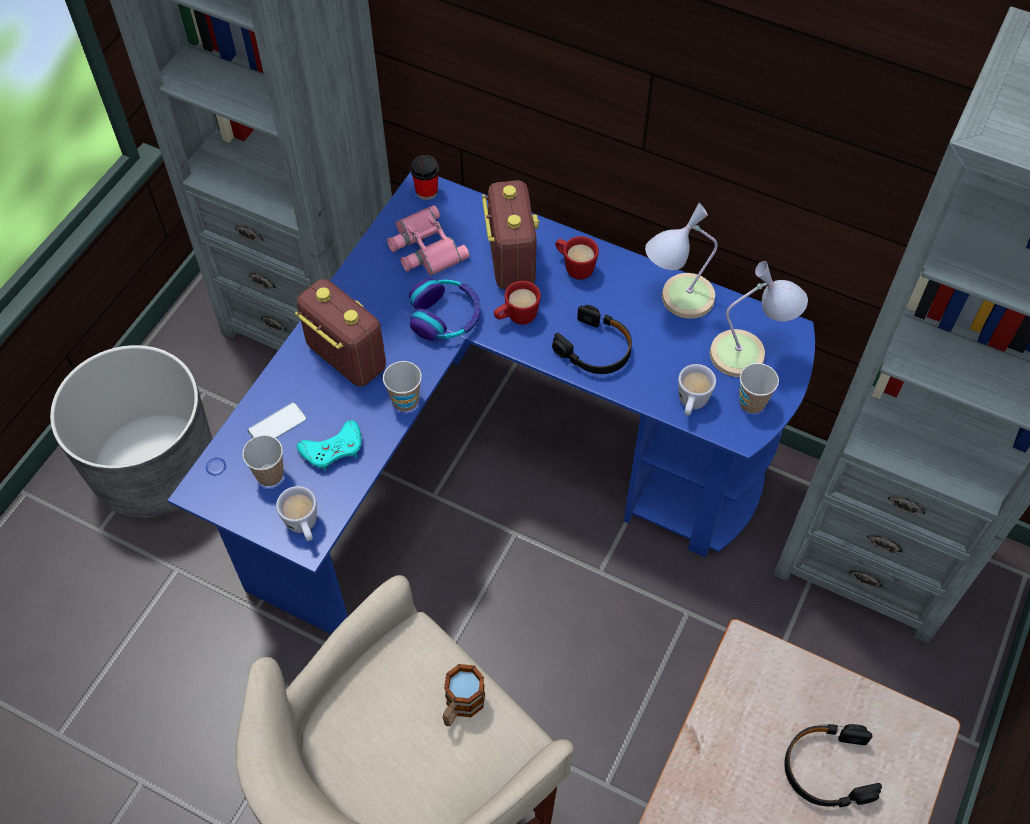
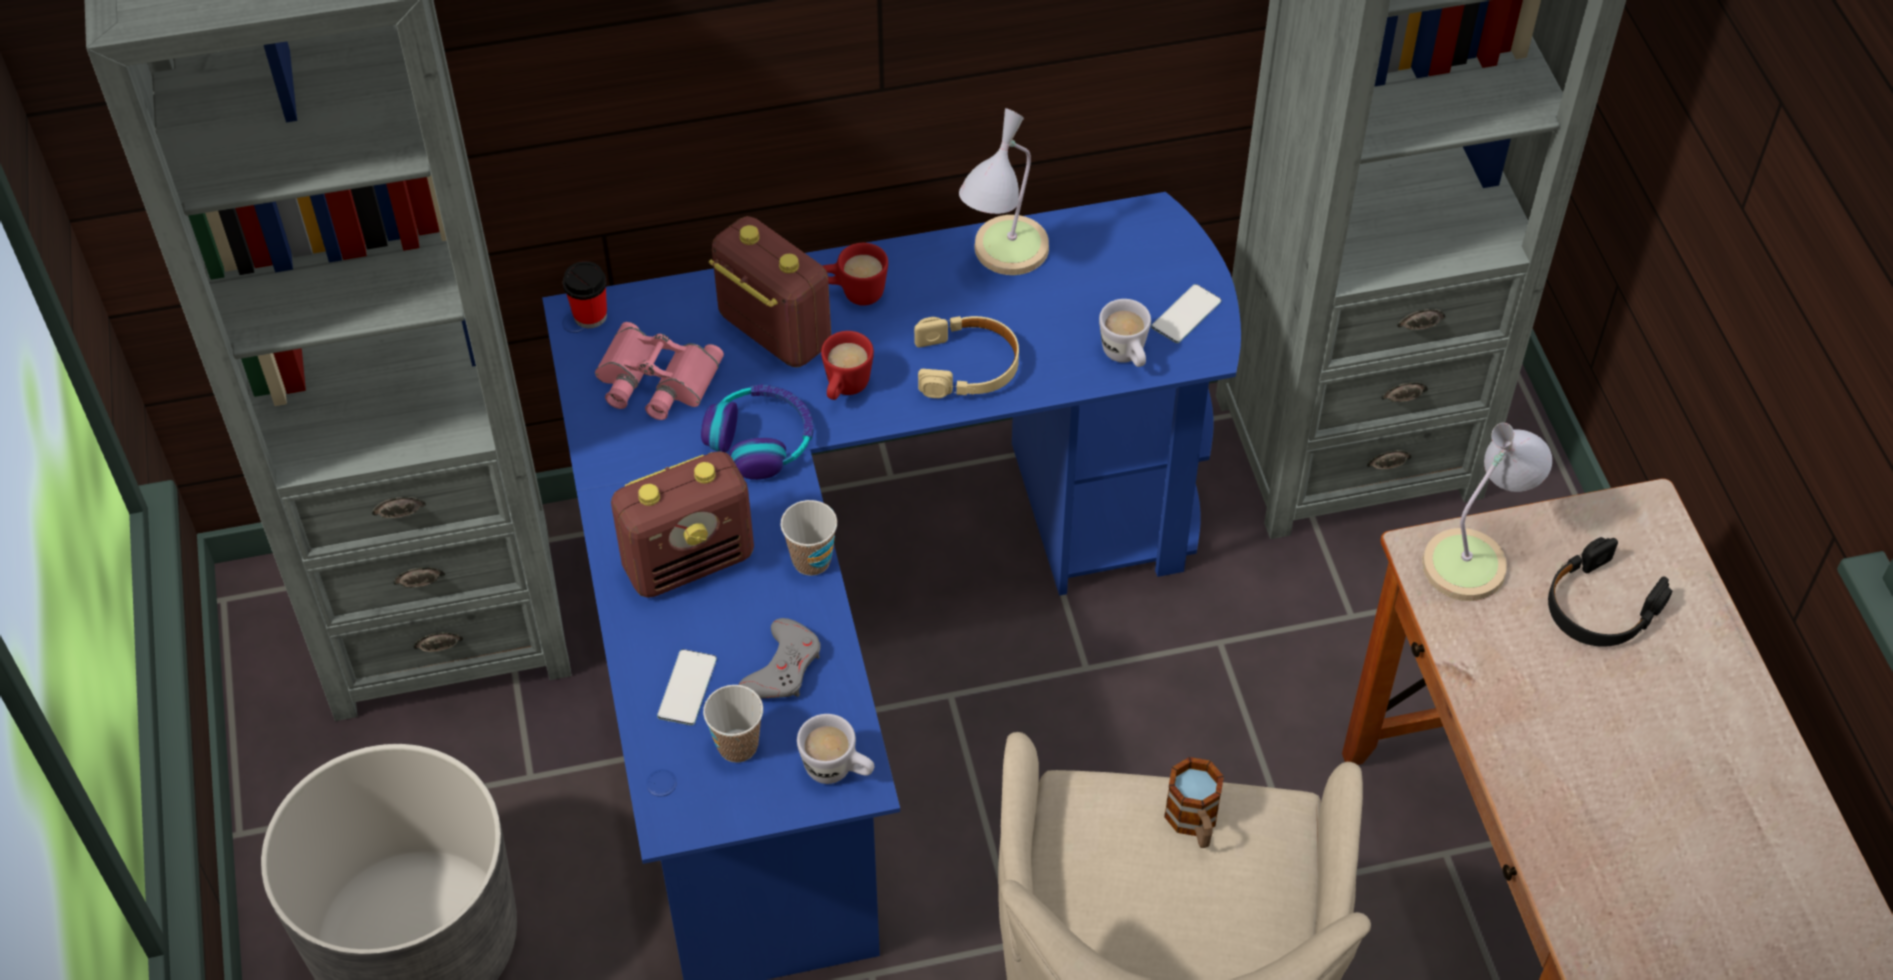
camera: 40 degrees left, 5 degrees down
radio [295,279,386,386] -> radio turned 150 degrees clockwise [611,451,754,598]
turquoise game controller [297,420,361,471] -> grey game controller [739,618,821,698]
black headphones [552,305,632,374] -> beige headphones [914,316,1019,398]
table lamp [710,261,808,377] -> table lamp moved to [1422,423,1552,601]
cup [739,363,779,414] -> phone [1151,284,1222,343]

